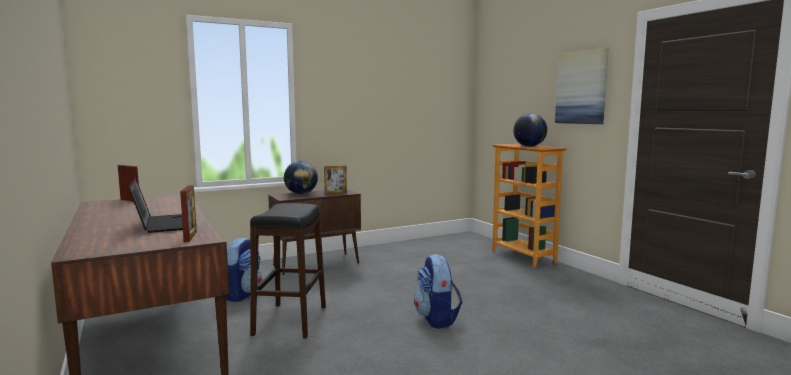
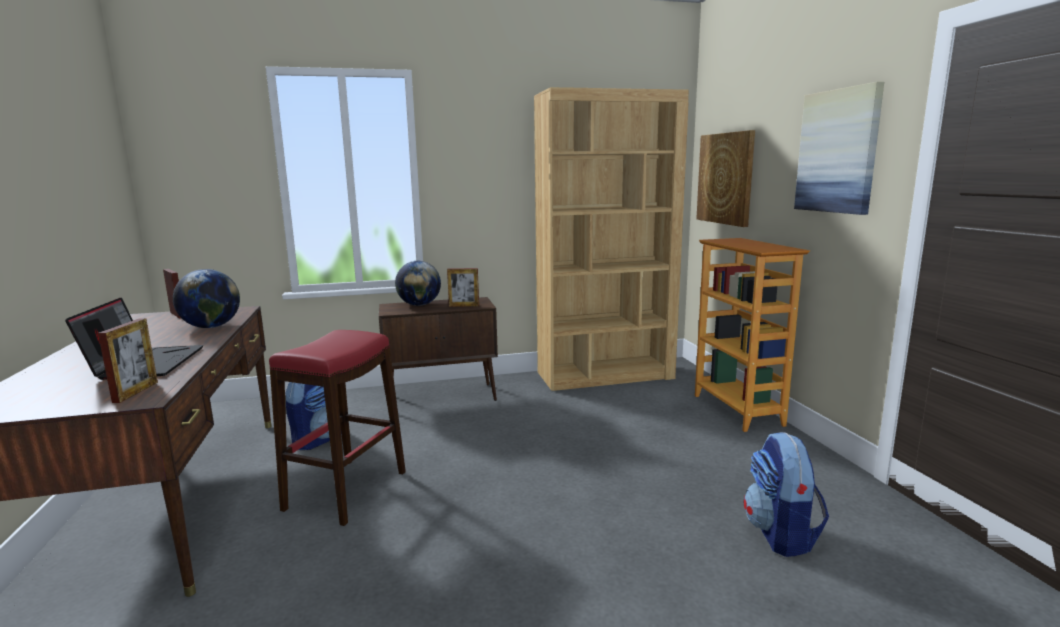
camera: 15 degrees right, 5 degrees up
black stool [250,203,326,338] -> red stool [269,330,406,526]
backpack [414,254,463,329] -> backpack moved to [744,432,829,557]
globe [513,114,547,147] -> globe moved to [173,269,240,328]
none -> brown bookcase [534,87,689,391]
none -> picture [696,130,755,227]

